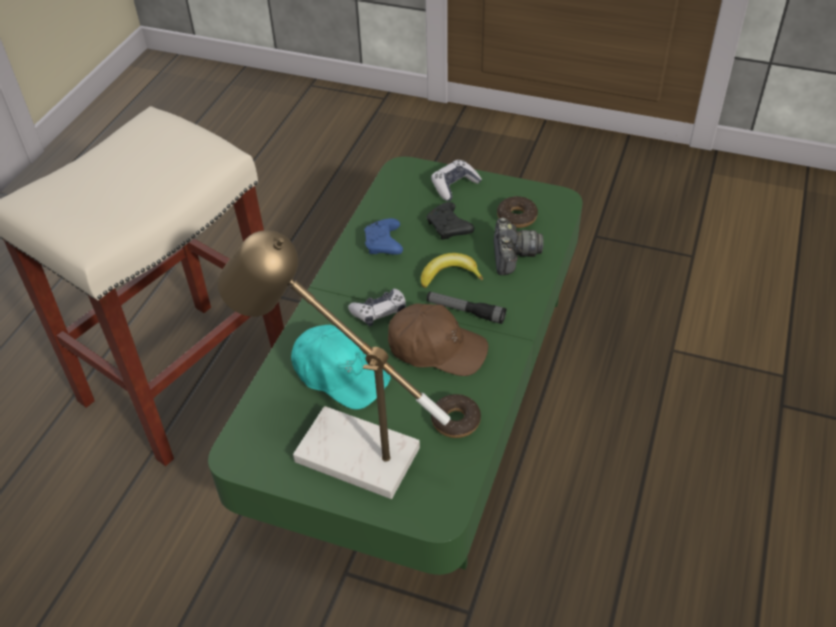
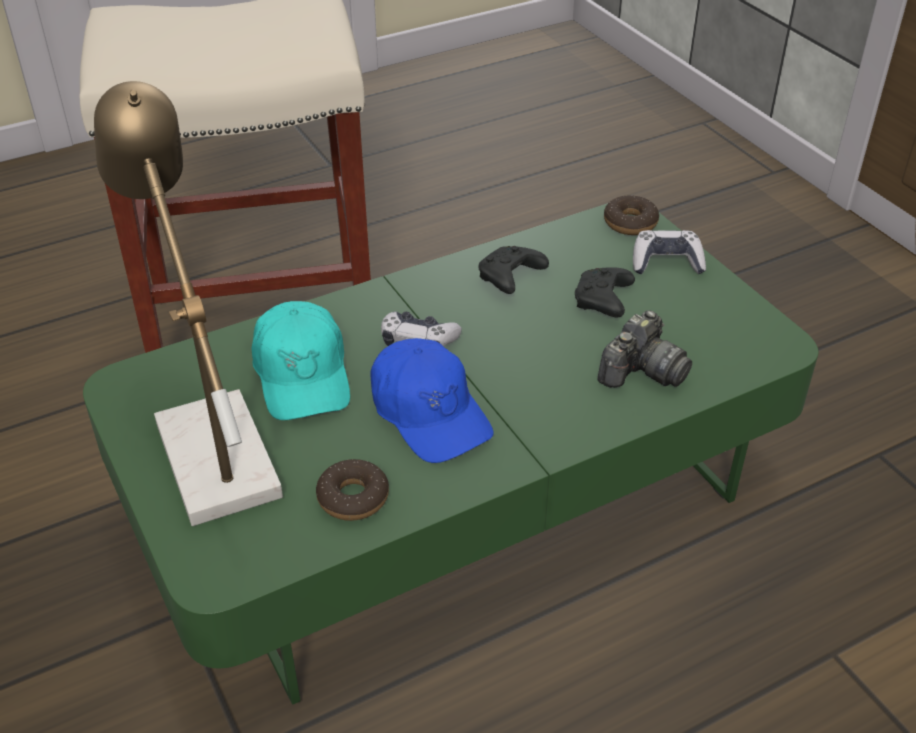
camera: 40 degrees right, 5 degrees down
blue game controller [364,218,403,255] -> black game controller [479,246,549,294]
brown cap [388,303,488,376] -> blue cap [370,338,493,463]
banana [421,253,483,288] -> none
flashlight [426,292,506,324] -> none
donut [497,196,538,228] -> donut moved to [604,195,659,235]

